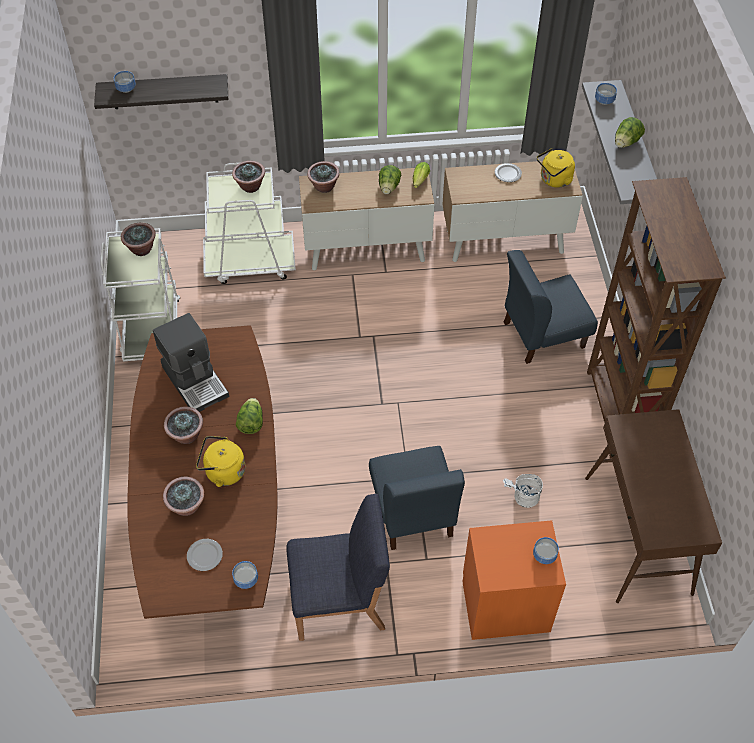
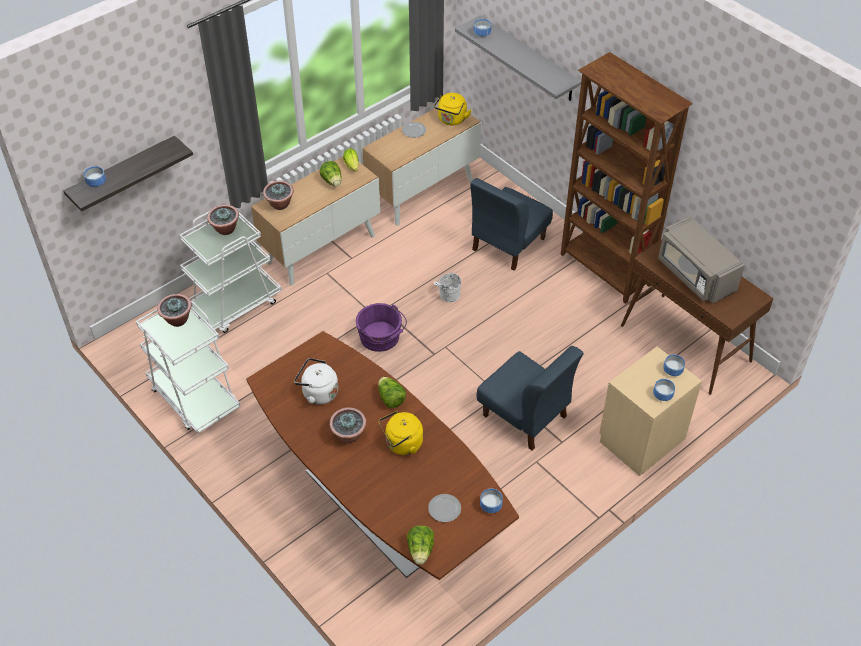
camera: 35 degrees left, 5 degrees down
coffee machine [153,313,229,412] -> white kettle [294,358,338,405]
potted plant [163,477,204,516] -> none
blue chair [286,494,390,641] -> none
orange nightstand [462,520,566,640] -> beige nightstand [599,347,702,476]
white bucket [503,474,543,508] -> white bucket moved to [433,273,461,302]
lettuce [615,117,645,148] -> lettuce moved to [407,525,434,565]
none -> purple bucket [356,303,407,352]
none -> bowl [653,379,675,401]
none -> grey microwave [658,216,745,303]

